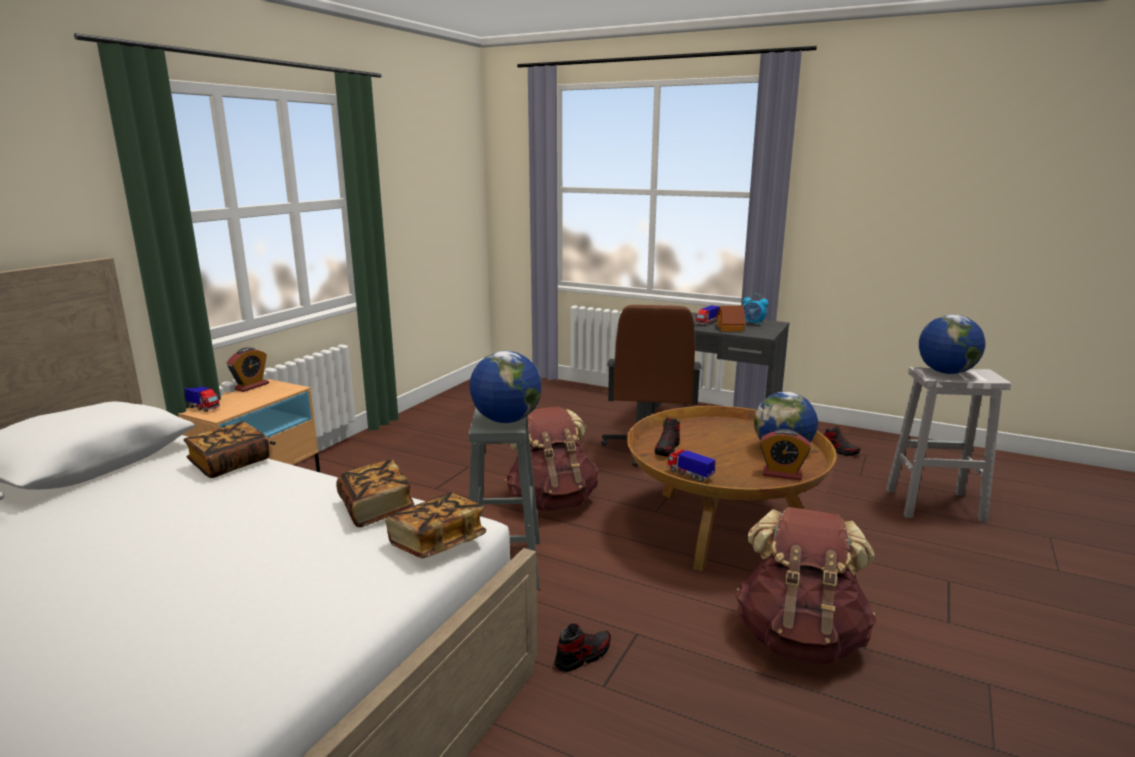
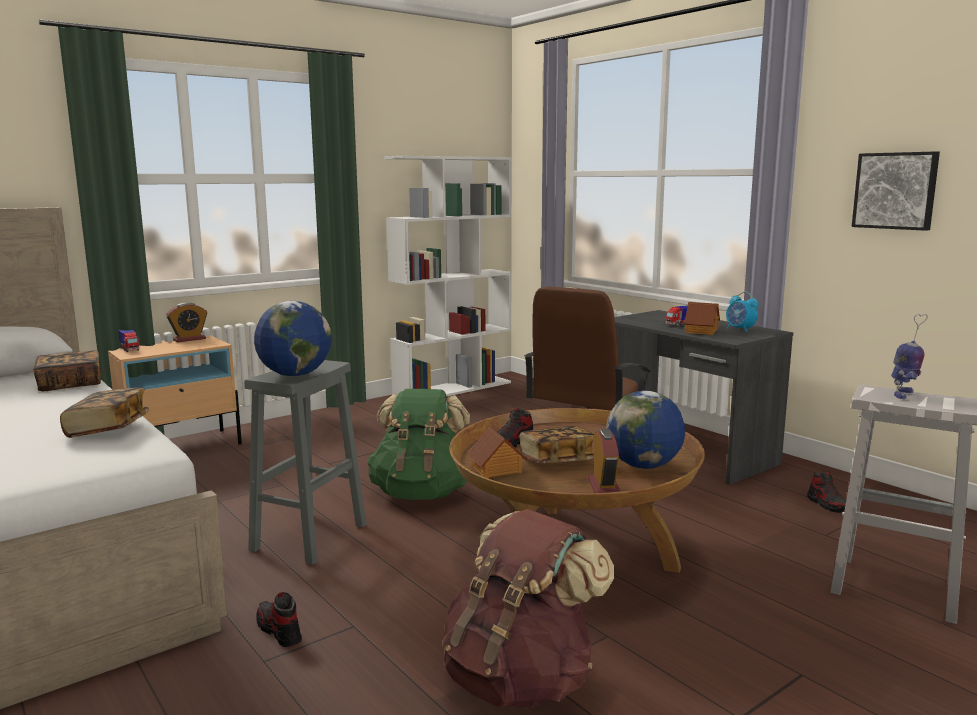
camera: 25 degrees right, 5 degrees down
book [386,492,486,558] -> book moved to [519,426,594,463]
brown backpack [505,406,599,511] -> green backpack [367,389,470,500]
shoe [554,623,611,672] -> shoe turned 120 degrees counterclockwise [257,592,302,647]
toy truck [667,449,716,482] -> toy house [467,427,528,478]
alarm clock [760,429,811,480] -> alarm clock turned 135 degrees counterclockwise [588,429,621,493]
globe [919,315,986,374] -> toy robot [891,314,928,399]
none -> white bookcase [384,156,512,396]
none -> picture [852,151,940,231]

